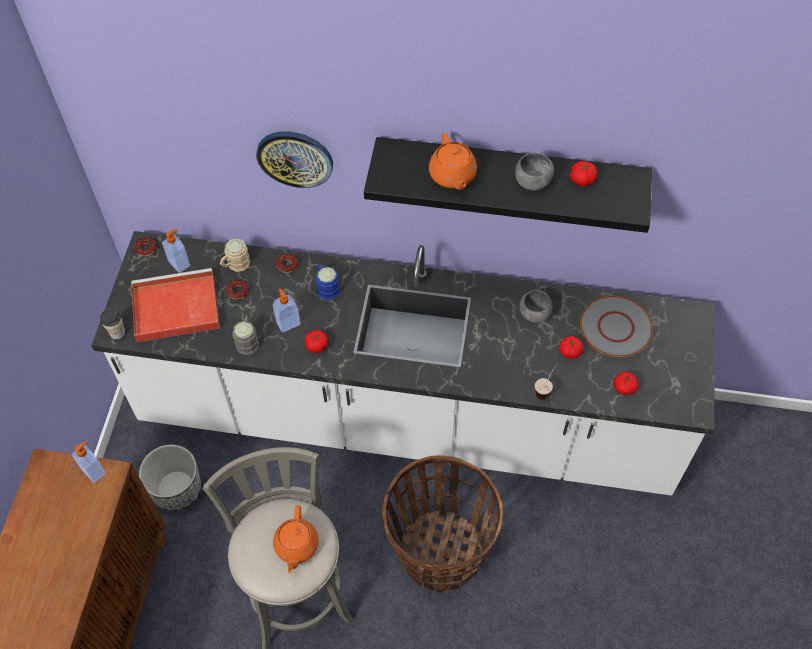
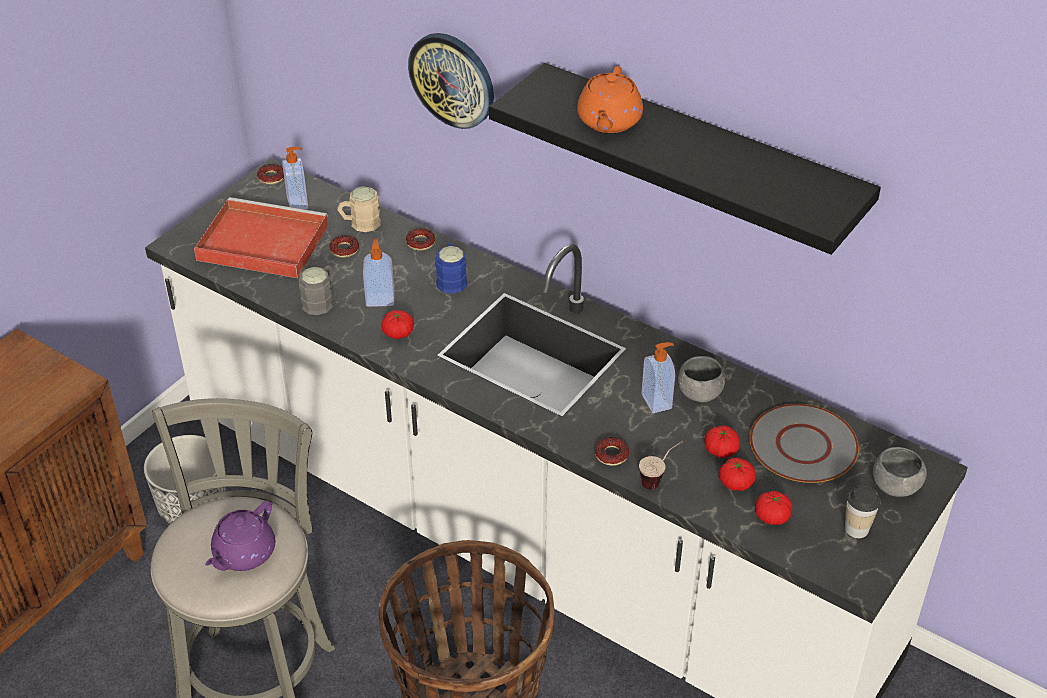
camera: 25 degrees right, 15 degrees down
soap dispenser [71,441,106,483] -> soap dispenser moved to [641,342,675,413]
cup [100,308,125,339] -> cup moved to [845,485,881,538]
orange teapot [273,505,318,573] -> purple teapot [205,501,275,571]
grey bowl [515,153,554,191] -> grey bowl moved to [873,447,927,497]
tomato [570,161,597,186] -> tomato moved to [719,457,756,491]
none -> donut [595,437,629,466]

